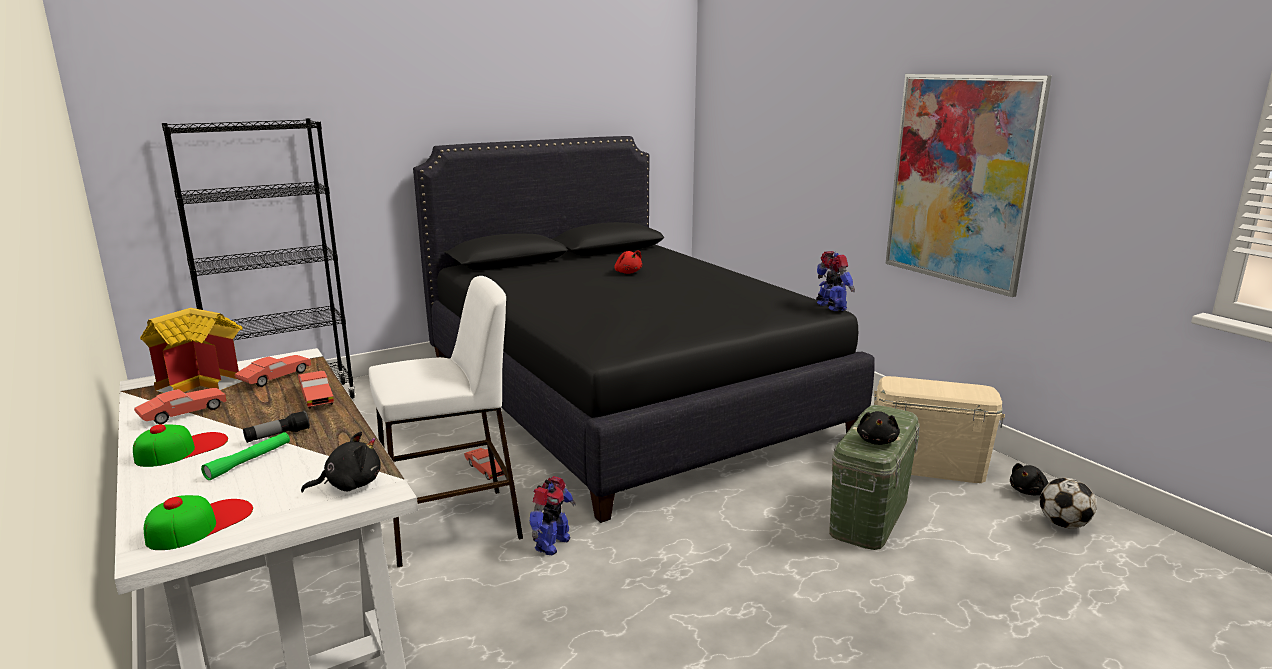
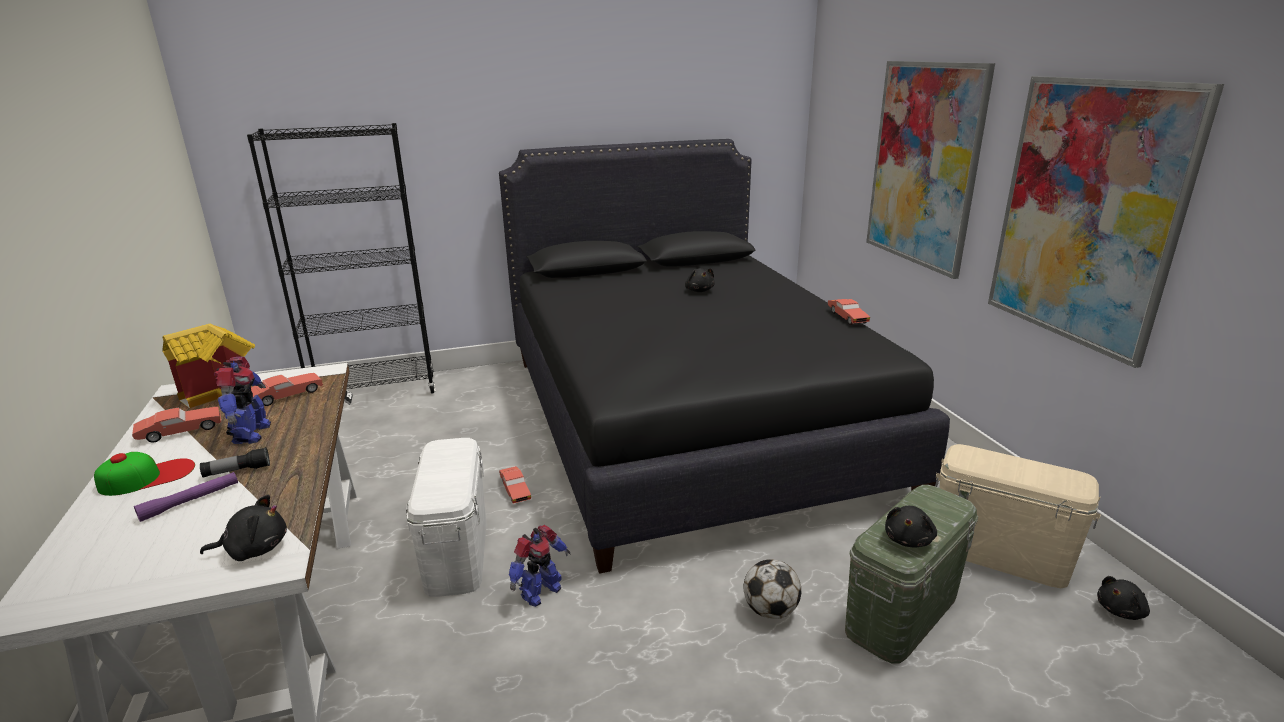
camera: 15 degrees right, 5 degrees up
cap [144,495,253,550] -> none
green flashlight [201,432,290,480] -> purple flashlight [134,472,238,522]
red toy car [298,371,334,409] -> red toy car moved to [828,299,870,325]
white stool [369,276,523,567] -> white storage box [406,438,486,597]
red plush toy [615,250,642,274] -> black plush toy [685,268,715,292]
toy robot [816,251,855,311] -> toy robot moved to [214,357,271,444]
football [1040,478,1097,529] -> football moved to [744,559,801,619]
none -> picture [866,61,995,279]

